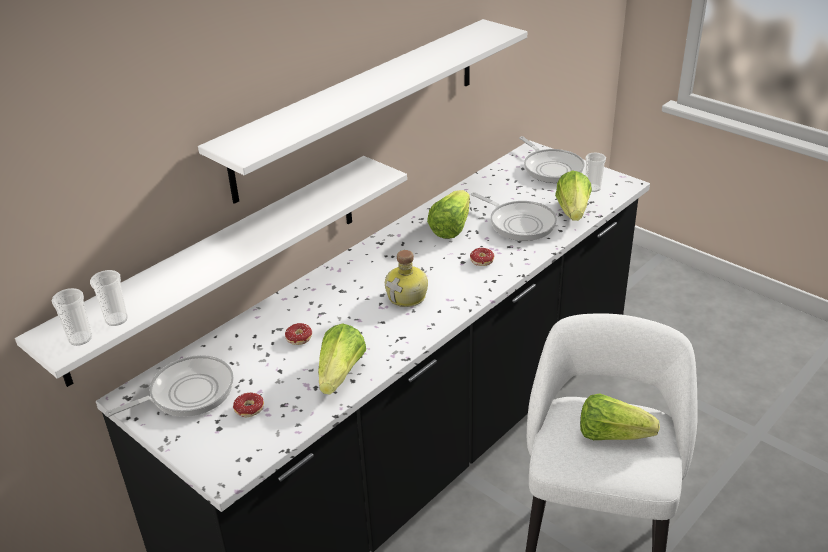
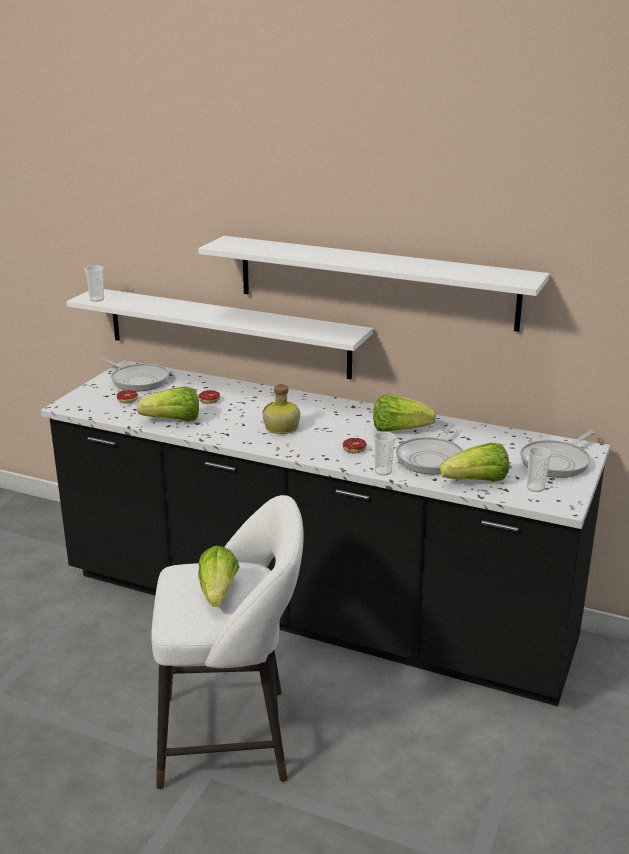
camera: 70 degrees right, 10 degrees down
cup [90,270,128,326] -> cup moved to [373,431,396,475]

